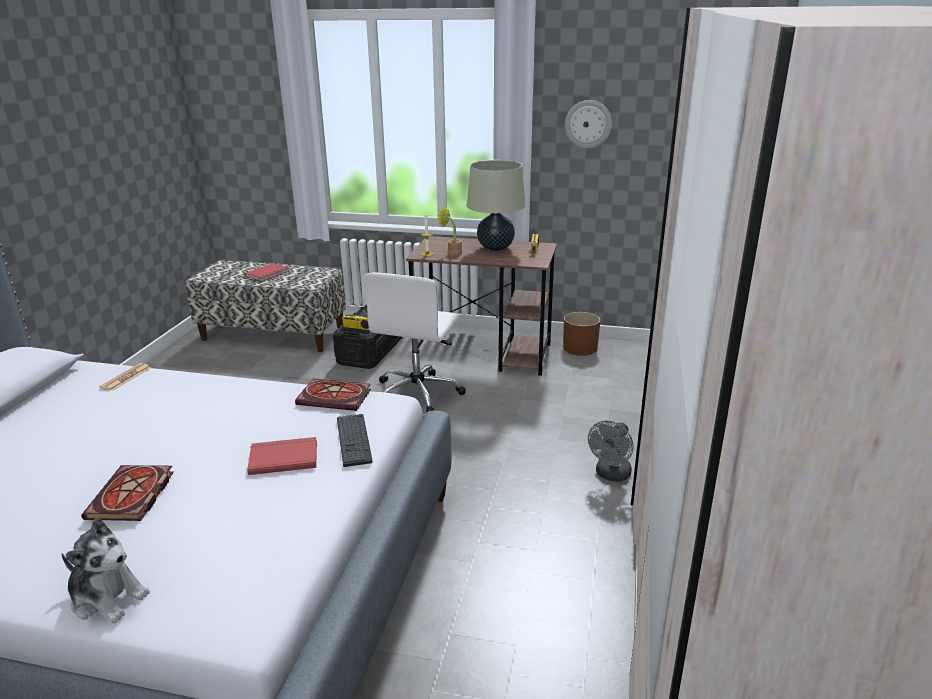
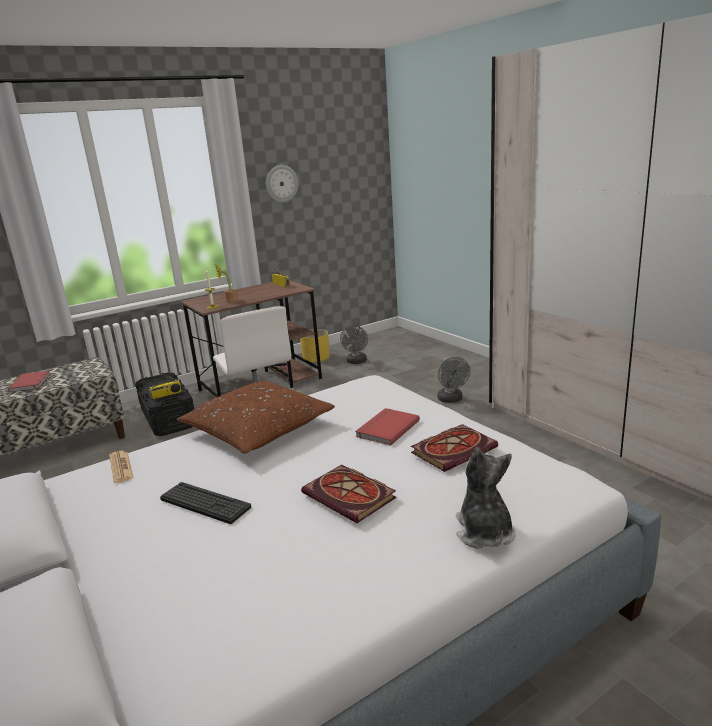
camera: 45 degrees left, 5 degrees down
plush toy [61,518,150,623] -> plush toy turned 75 degrees counterclockwise [456,447,515,549]
book [295,378,371,411] -> book moved to [411,424,498,472]
keyboard [337,414,373,467] -> keyboard moved to [160,482,251,524]
beige table lamp [467,160,525,251] -> none
brown planter [563,312,600,356] -> yellow planter [300,329,330,362]
none -> brown pillow [177,380,335,454]
none -> grey fan [340,325,368,364]

